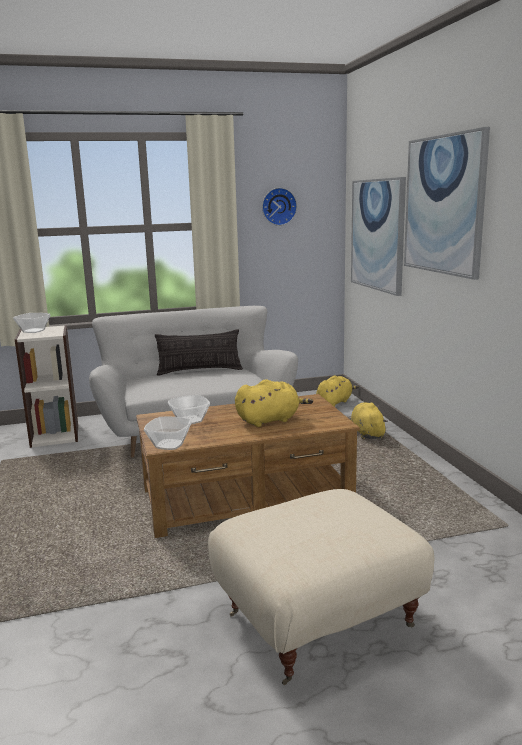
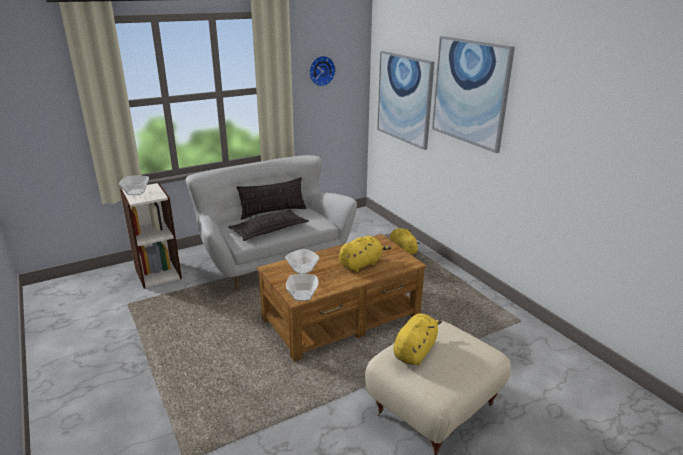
camera: 15 degrees left, 10 degrees up
yellow plush toy [316,376,359,407] -> yellow plush toy moved to [393,314,442,365]
none -> pillow [228,209,309,241]

